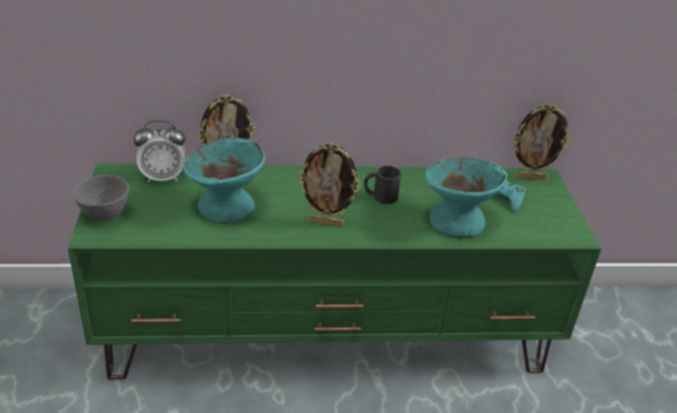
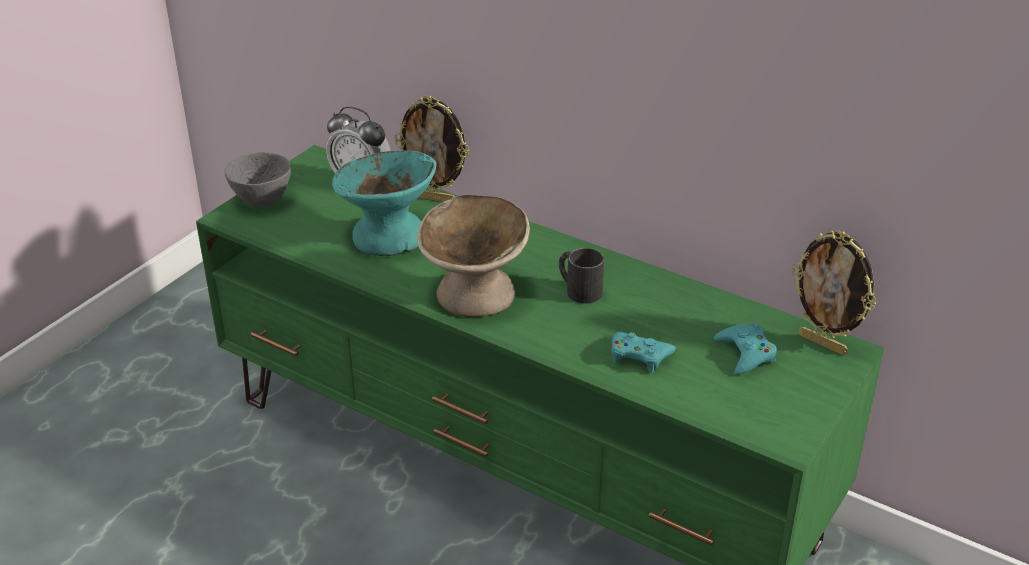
camera: 40 degrees right, 0 degrees up
picture frame [297,143,361,227] -> beige bowl [417,195,530,317]
turquoise bowl [425,157,507,238] -> turquoise game controller [612,332,676,373]

